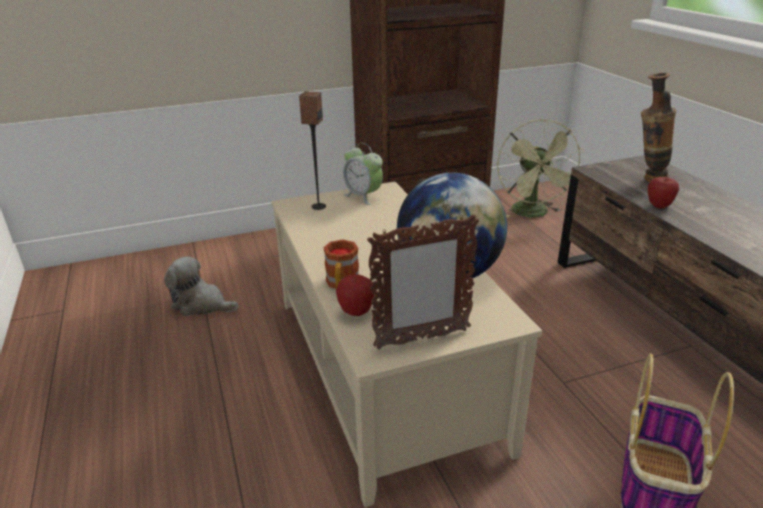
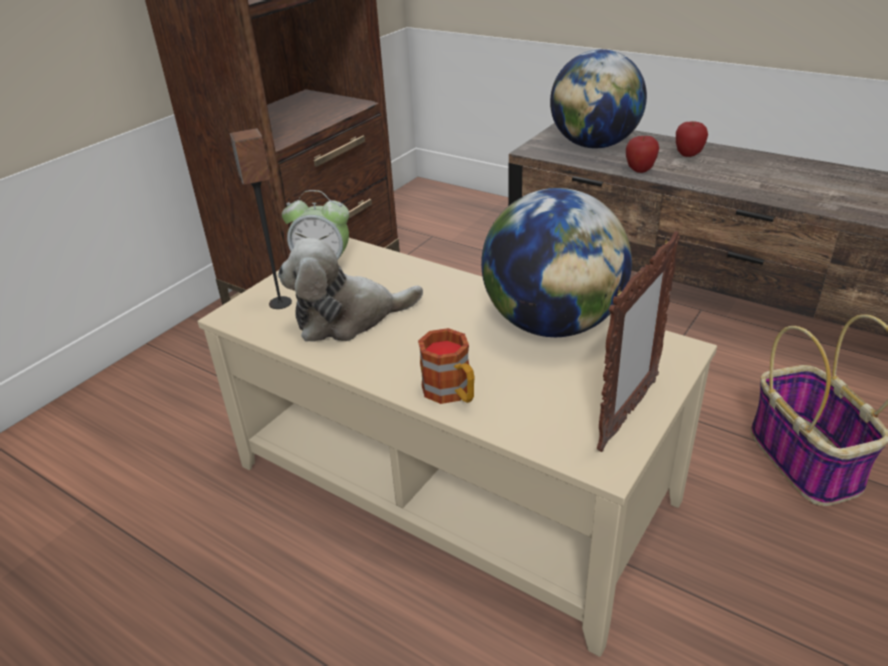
camera: 35 degrees left, 5 degrees up
plush toy [164,256,238,316] -> plush toy moved to [278,238,423,342]
apple [336,274,374,316] -> apple moved to [676,122,708,157]
green fan [497,119,585,217] -> none
vase [641,73,676,182] -> globe [550,49,647,148]

